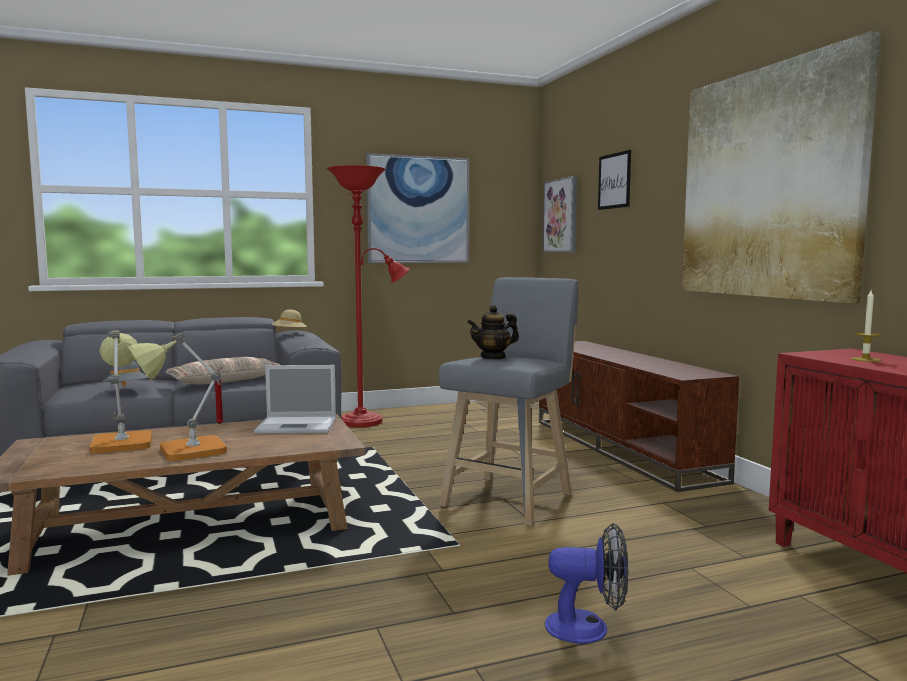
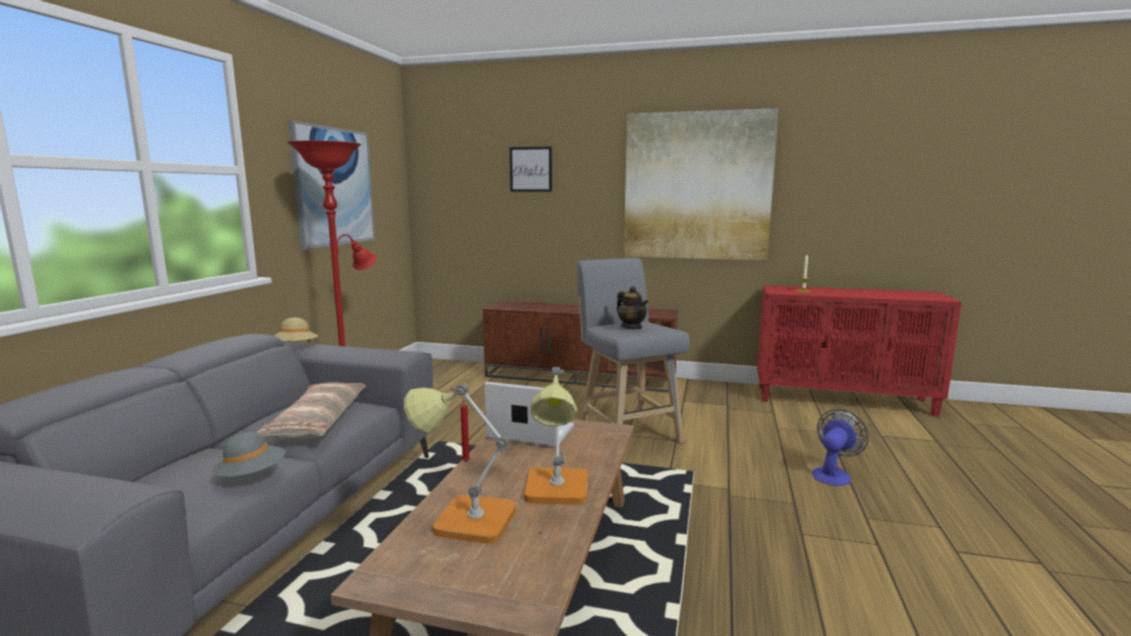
camera: 55 degrees left, 5 degrees up
laptop [254,365,336,434] -> laptop turned 105 degrees counterclockwise [485,382,574,448]
teapot [467,305,519,359] -> teapot turned 45 degrees counterclockwise [617,286,648,329]
picture [543,176,577,252] -> none

